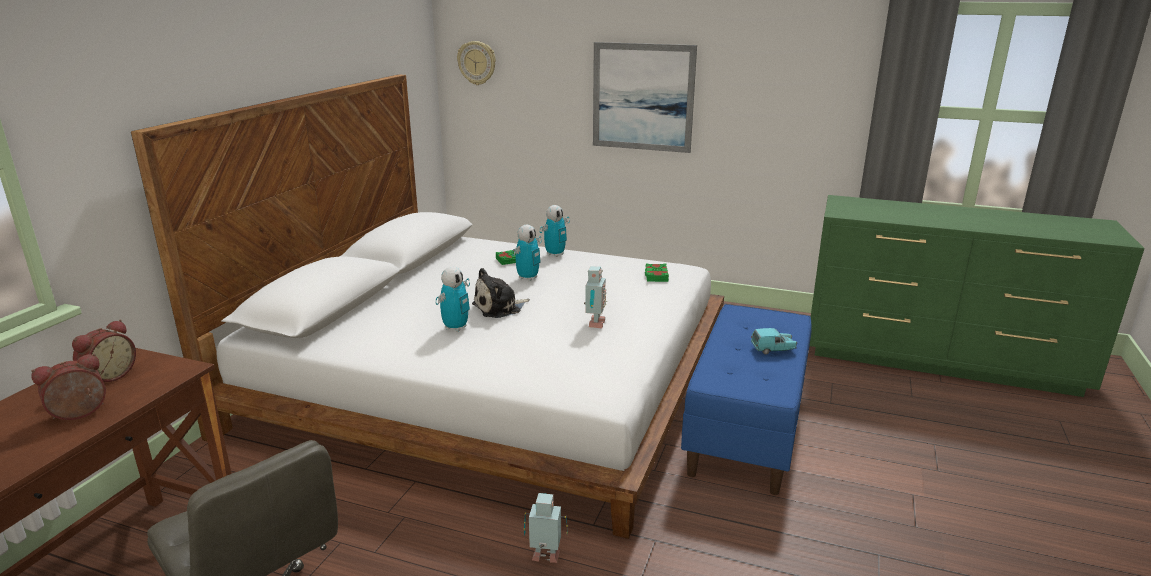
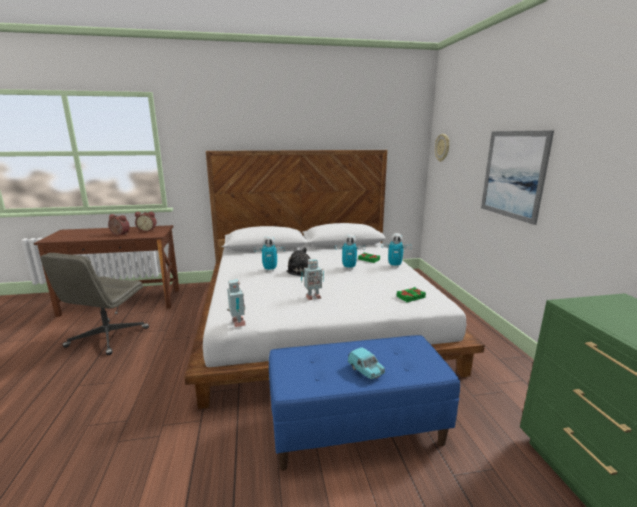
camera: 60 degrees right, 5 degrees down
toy robot [524,493,568,563] -> toy robot moved to [227,279,246,327]

